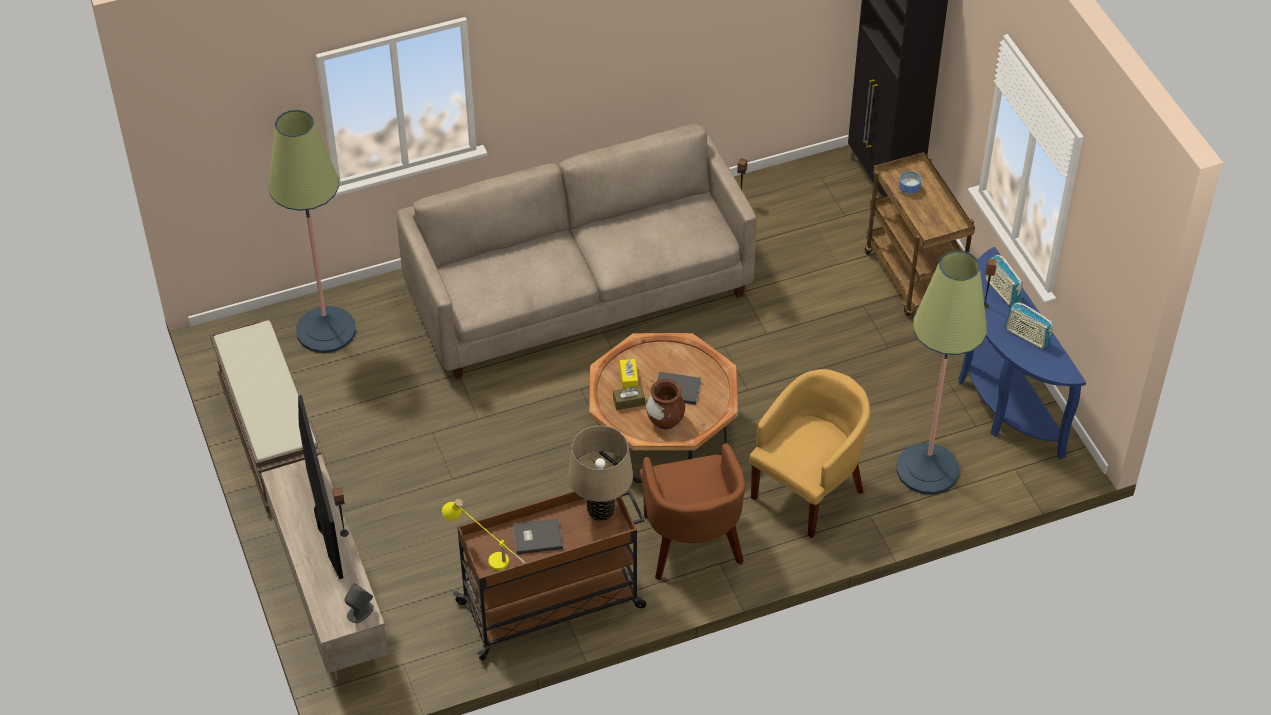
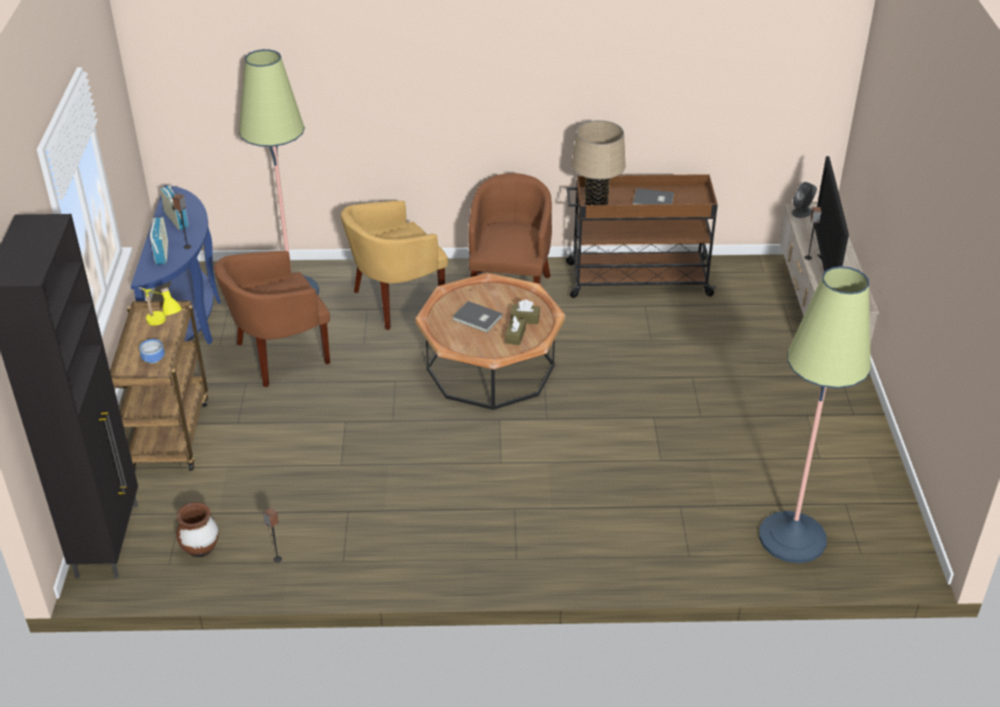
camera: 160 degrees left, 10 degrees down
brown bench [209,319,321,512] -> none
beige sofa [397,124,757,379] -> none
yellow table lamp [442,499,525,571] -> yellow table lamp moved to [139,287,182,326]
yellow tissue box [620,359,638,389] -> brown tissue box [505,316,526,345]
brown vase [646,379,685,429] -> brown vase moved to [176,502,219,557]
none -> brown armchair [214,251,330,387]

